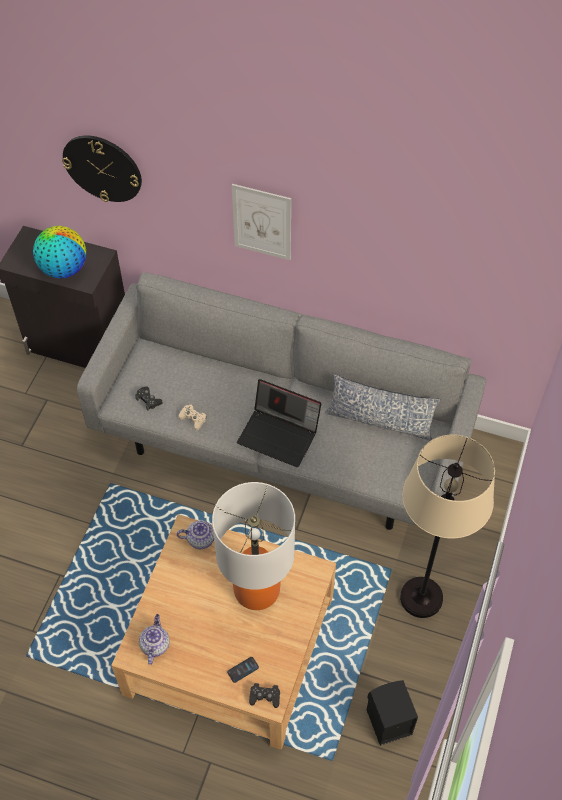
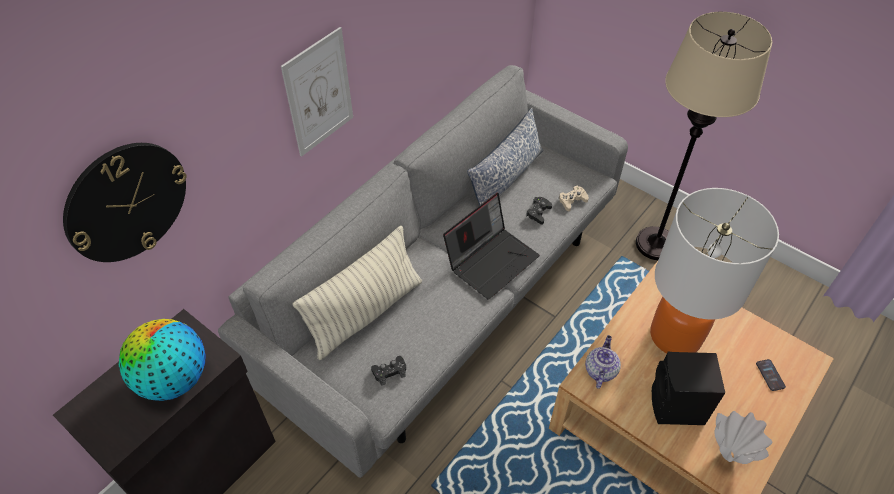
camera: 70 degrees left, 5 degrees down
teapot [139,614,170,665] -> white vase [714,411,773,464]
beige game controller [179,404,207,431] -> beige game controller moved to [559,186,589,211]
black game controller [249,683,280,708] -> black game controller moved to [526,197,552,224]
black speaker [367,680,418,746] -> black speaker moved to [652,352,725,425]
none -> pillow [292,226,422,360]

